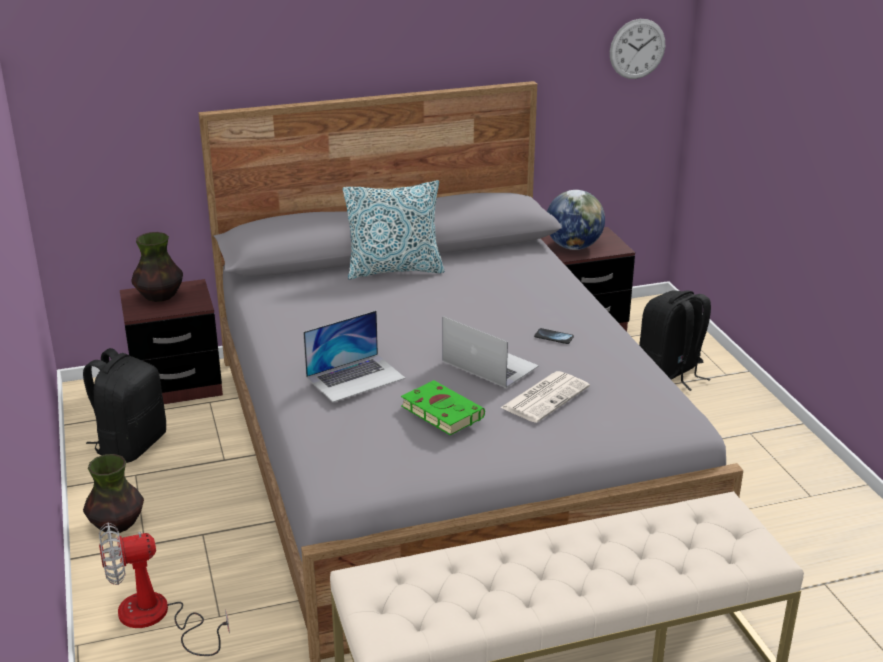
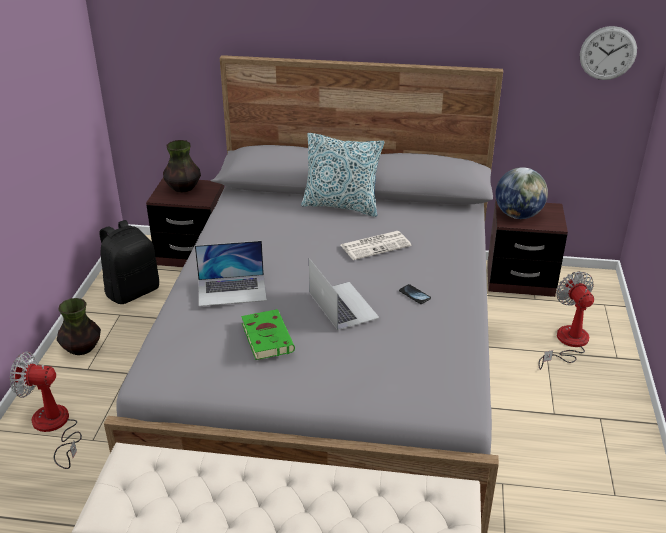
camera: 25 degrees right, 5 degrees up
newspaper [500,371,590,423] -> newspaper moved to [341,231,411,260]
black backpack [639,290,711,391] -> fan [538,271,594,370]

